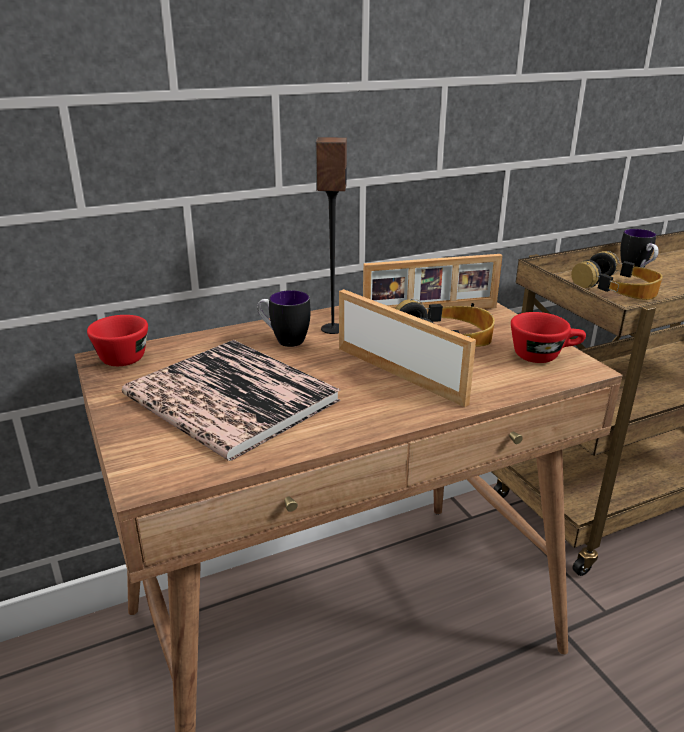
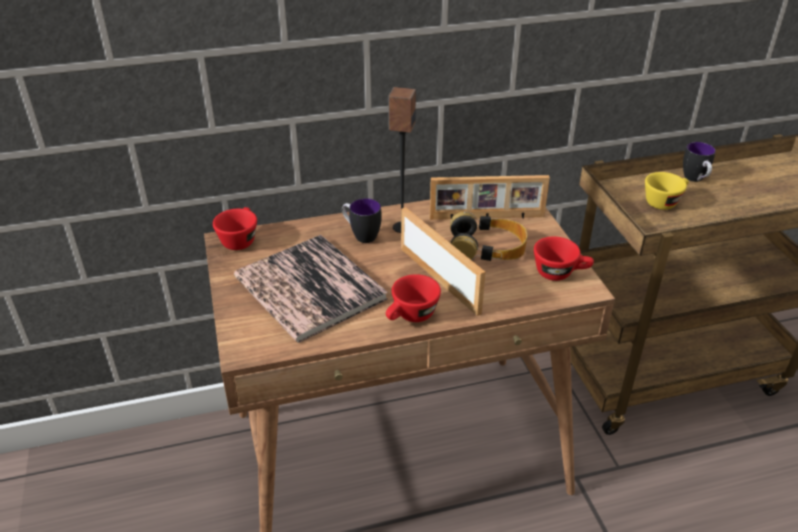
camera: 10 degrees right, 10 degrees up
headphones [571,251,663,300] -> yellow cup [645,172,689,210]
none -> red cup [386,274,441,322]

